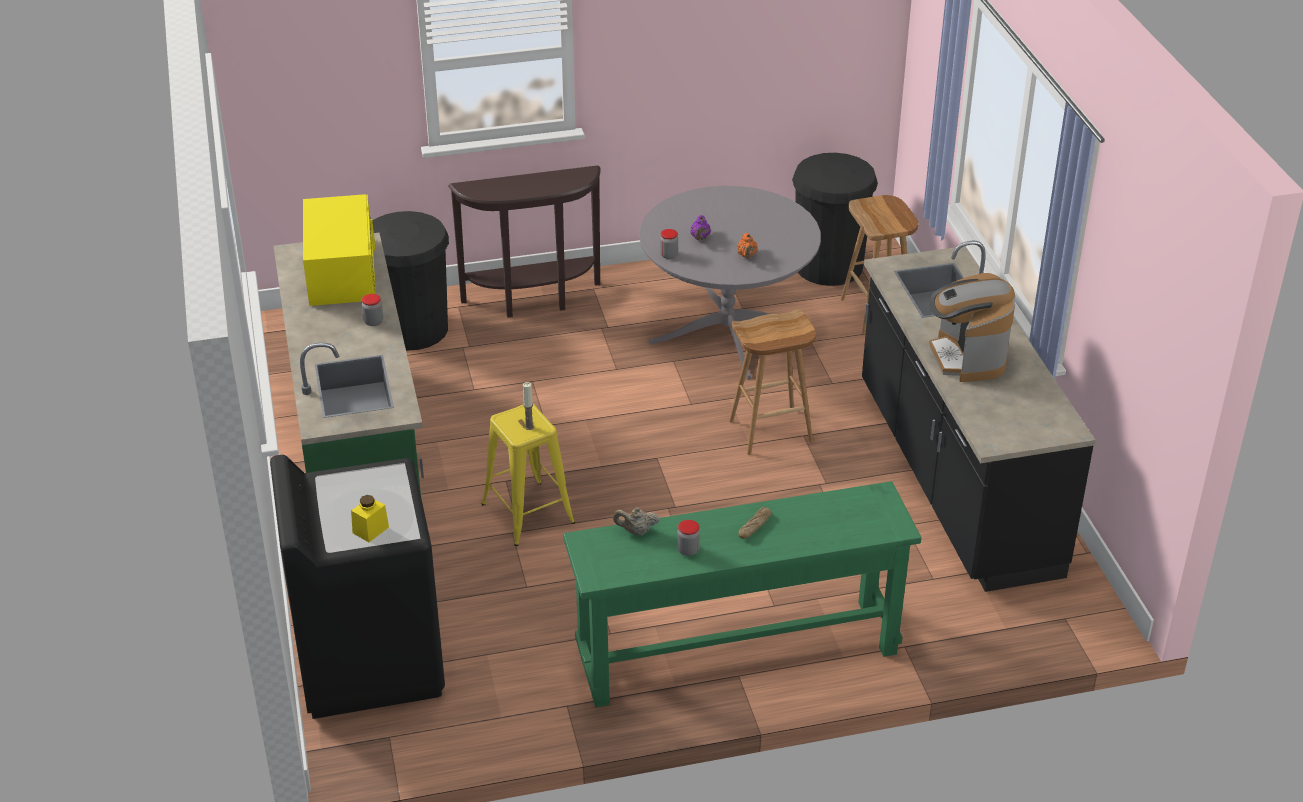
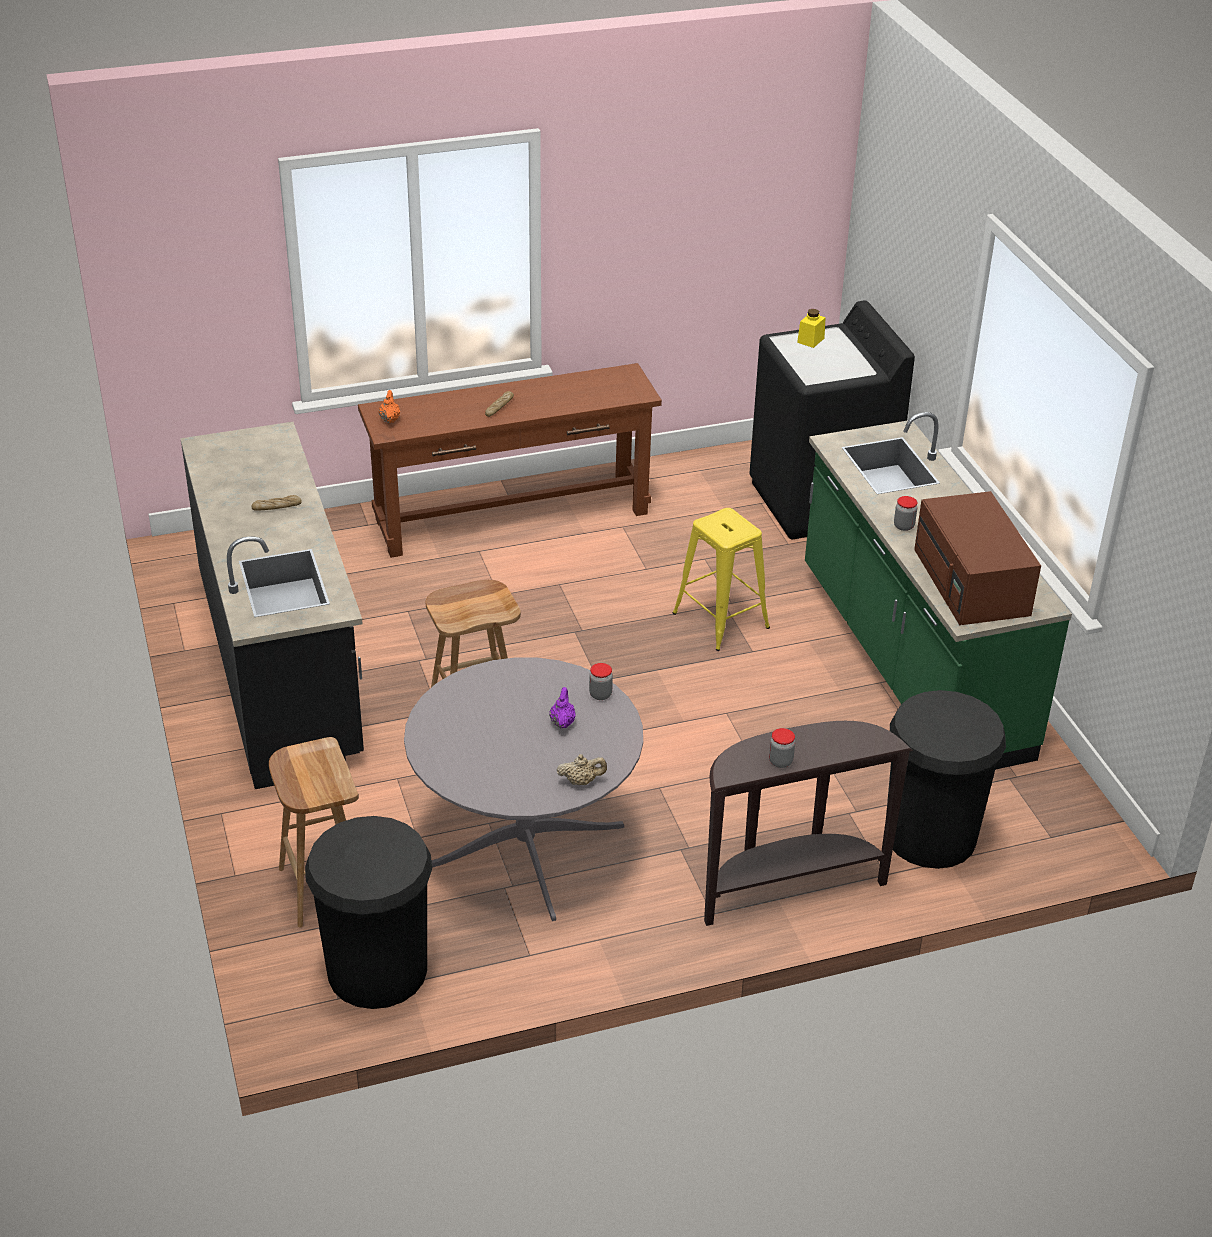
camera: 175 degrees right, 0 degrees up
yellow microwave [303,194,376,306] -> brown microwave [914,491,1041,625]
candle [523,382,534,430] -> none
green console table [563,481,922,708] -> brown console table [358,363,662,558]
beige teapot [613,507,660,535] -> beige teapot moved to [556,754,607,785]
jar [677,520,700,556] -> jar moved to [769,728,795,768]
orange teapot [737,233,758,259] -> orange teapot moved to [379,390,400,423]
coffee machine [929,273,1015,382] -> bread [251,495,302,511]

